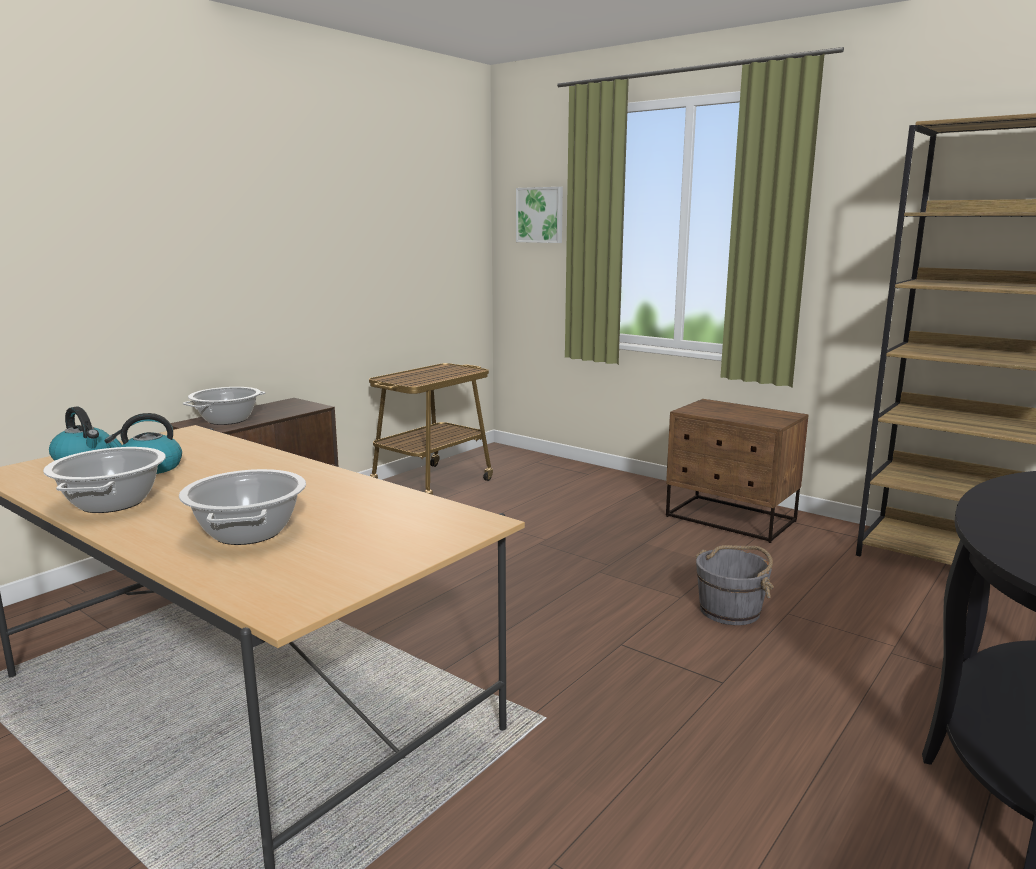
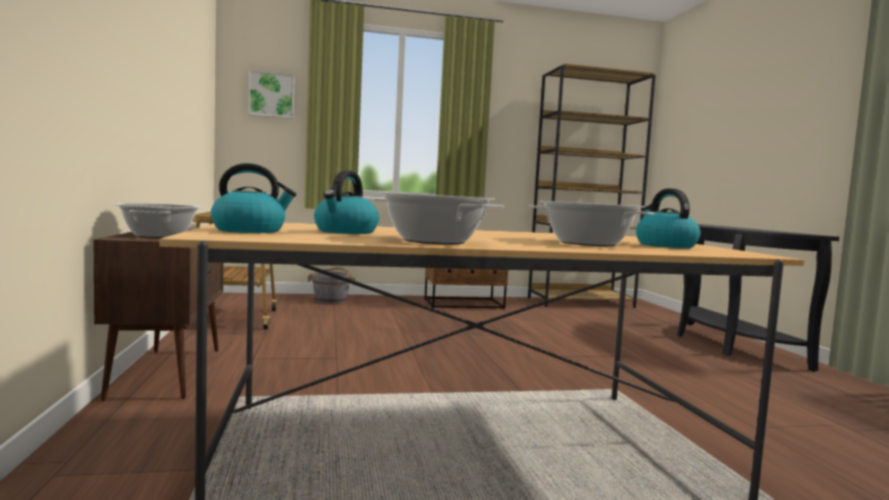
camera: 50 degrees left, 10 degrees down
grey bucket [696,545,774,625] -> grey bucket moved to [307,267,355,304]
none -> kettle [636,188,700,248]

